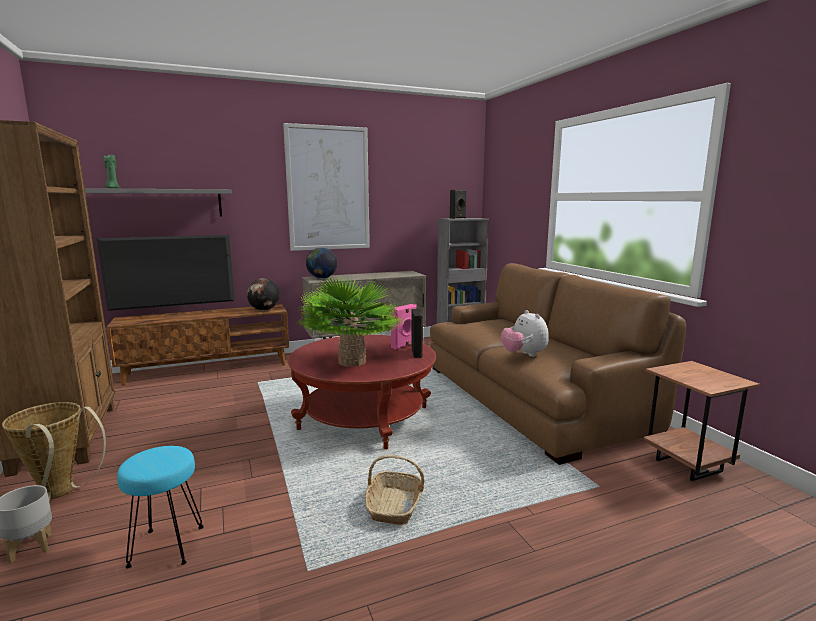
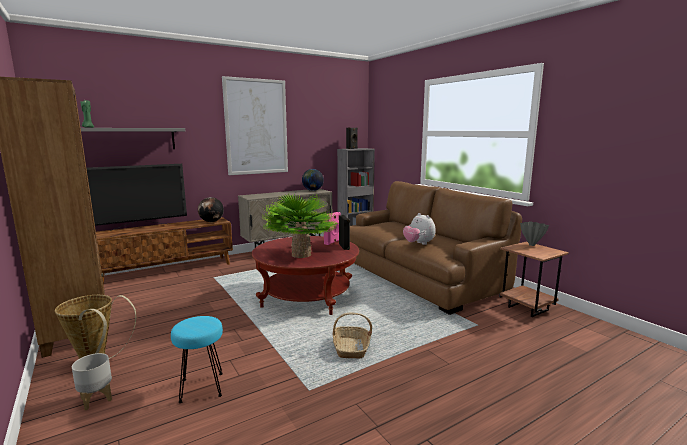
camera: 10 degrees left, 0 degrees up
globe [306,248,337,278] -> globe moved to [302,169,324,191]
none -> grey vase [520,221,549,246]

